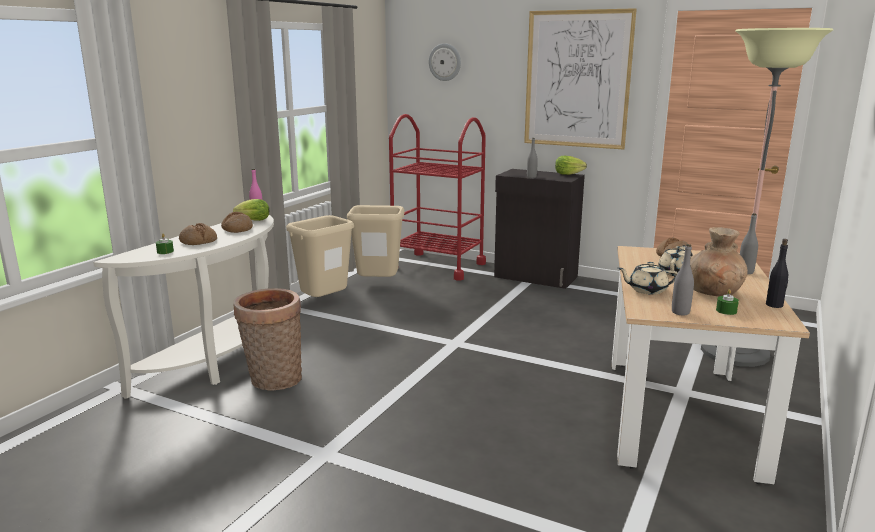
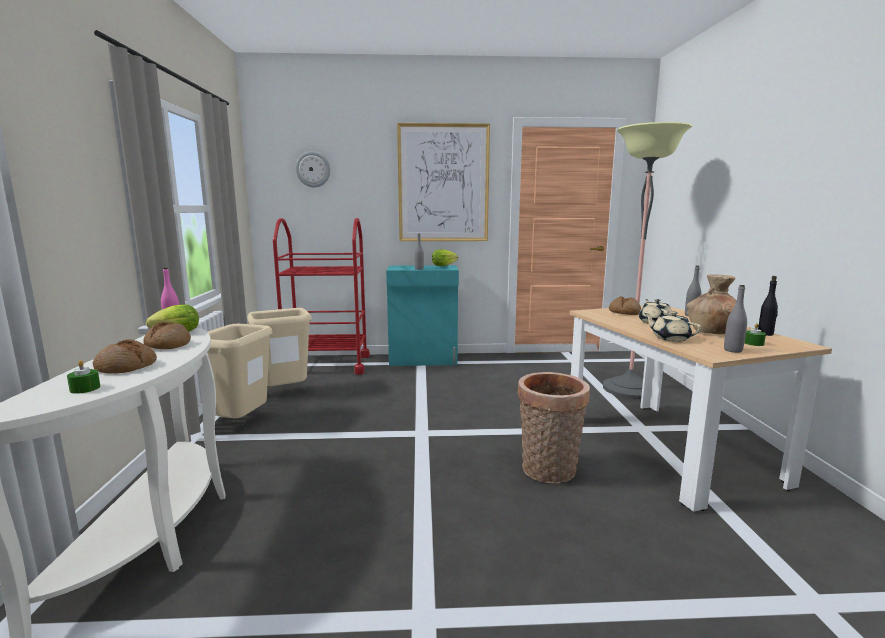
camera: 30 degrees left, 5 degrees down
basket [233,288,302,391] -> basket moved to [518,372,590,483]
black cabinet [494,169,585,289] -> turquoise cabinet [386,265,459,366]
beige teapot [618,262,678,295] -> beige teapot turned 75 degrees clockwise [644,311,701,342]

